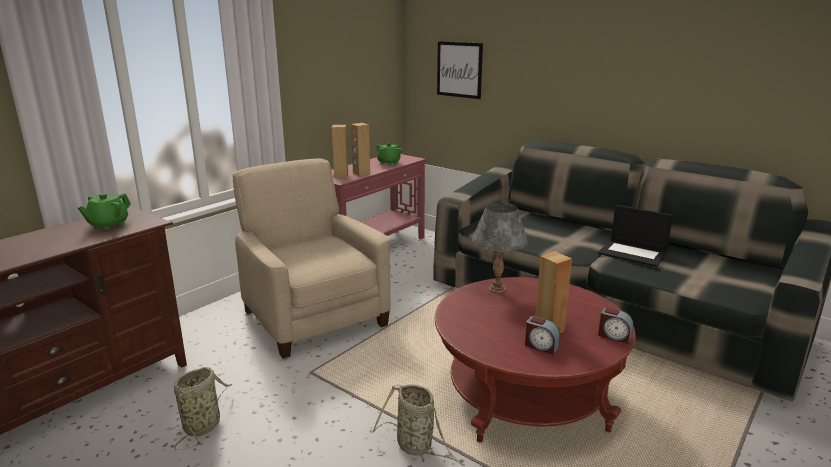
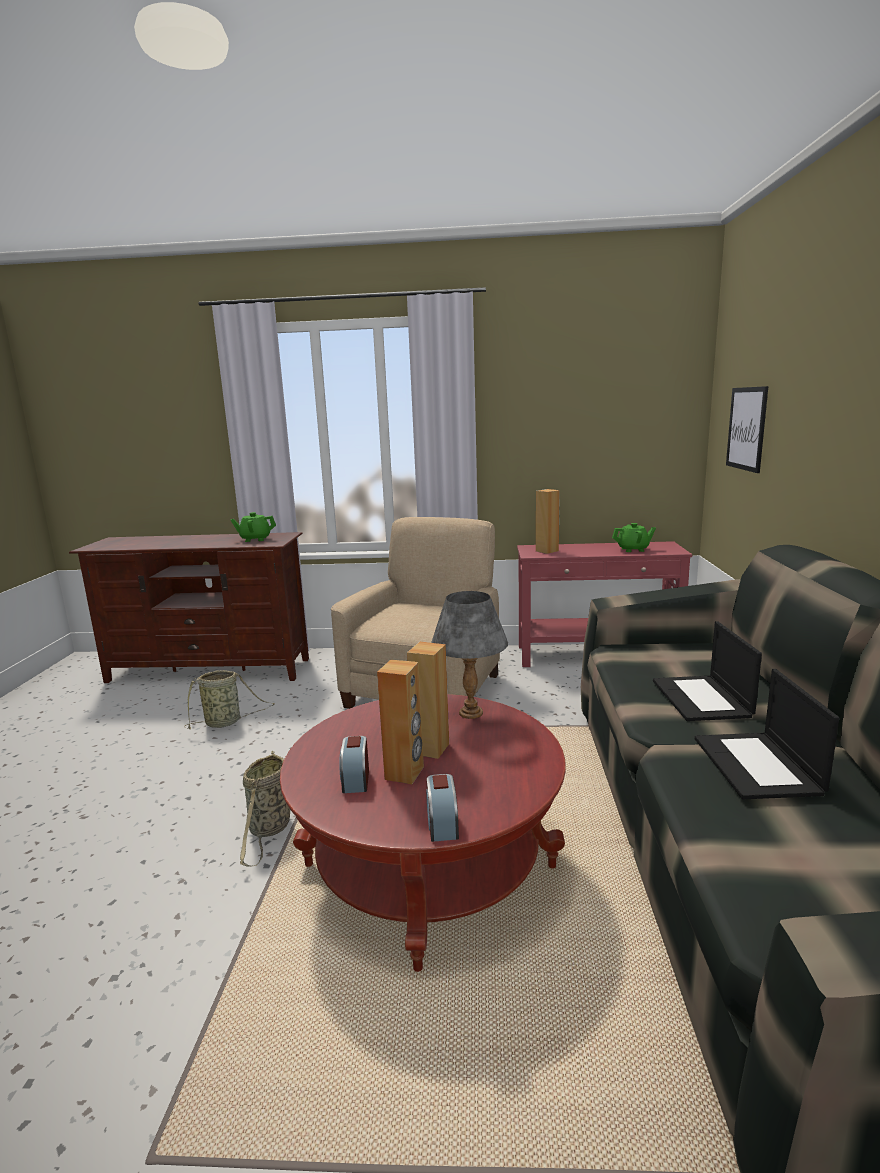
camera: 55 degrees right, 5 degrees down
brown speaker [351,123,370,176] -> brown speaker moved to [407,642,449,759]
none -> laptop [653,621,762,721]

